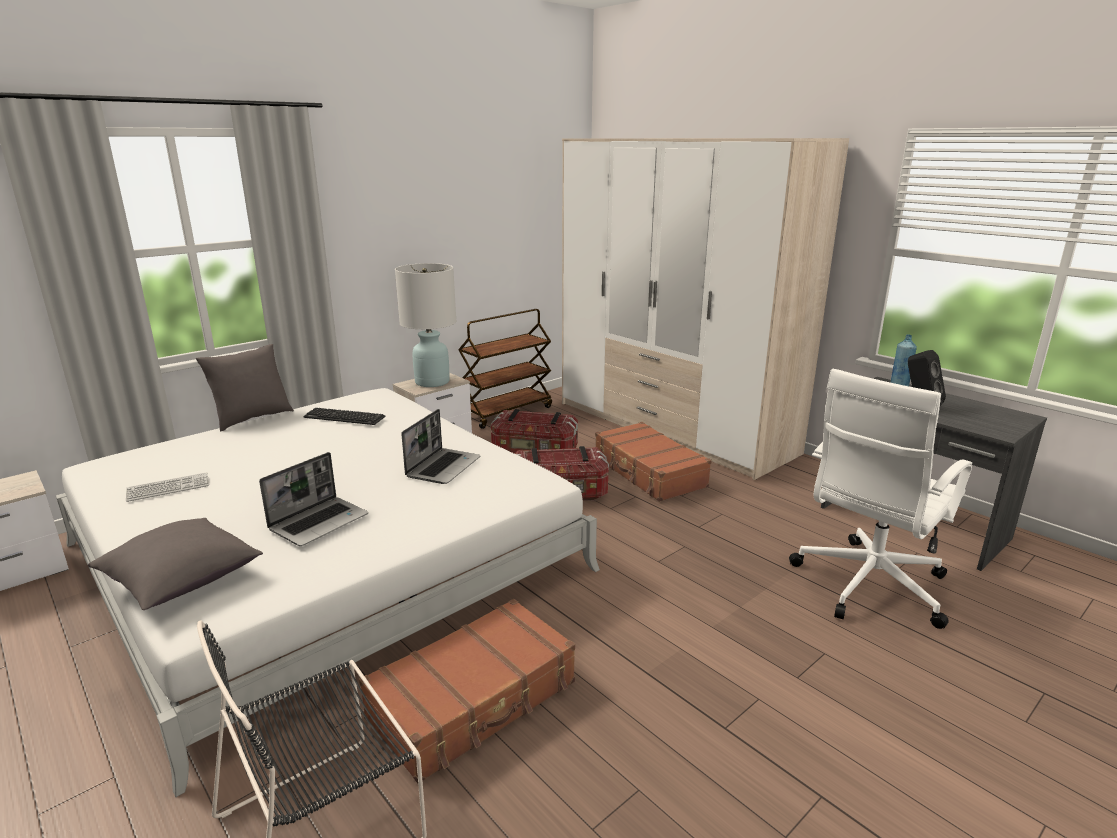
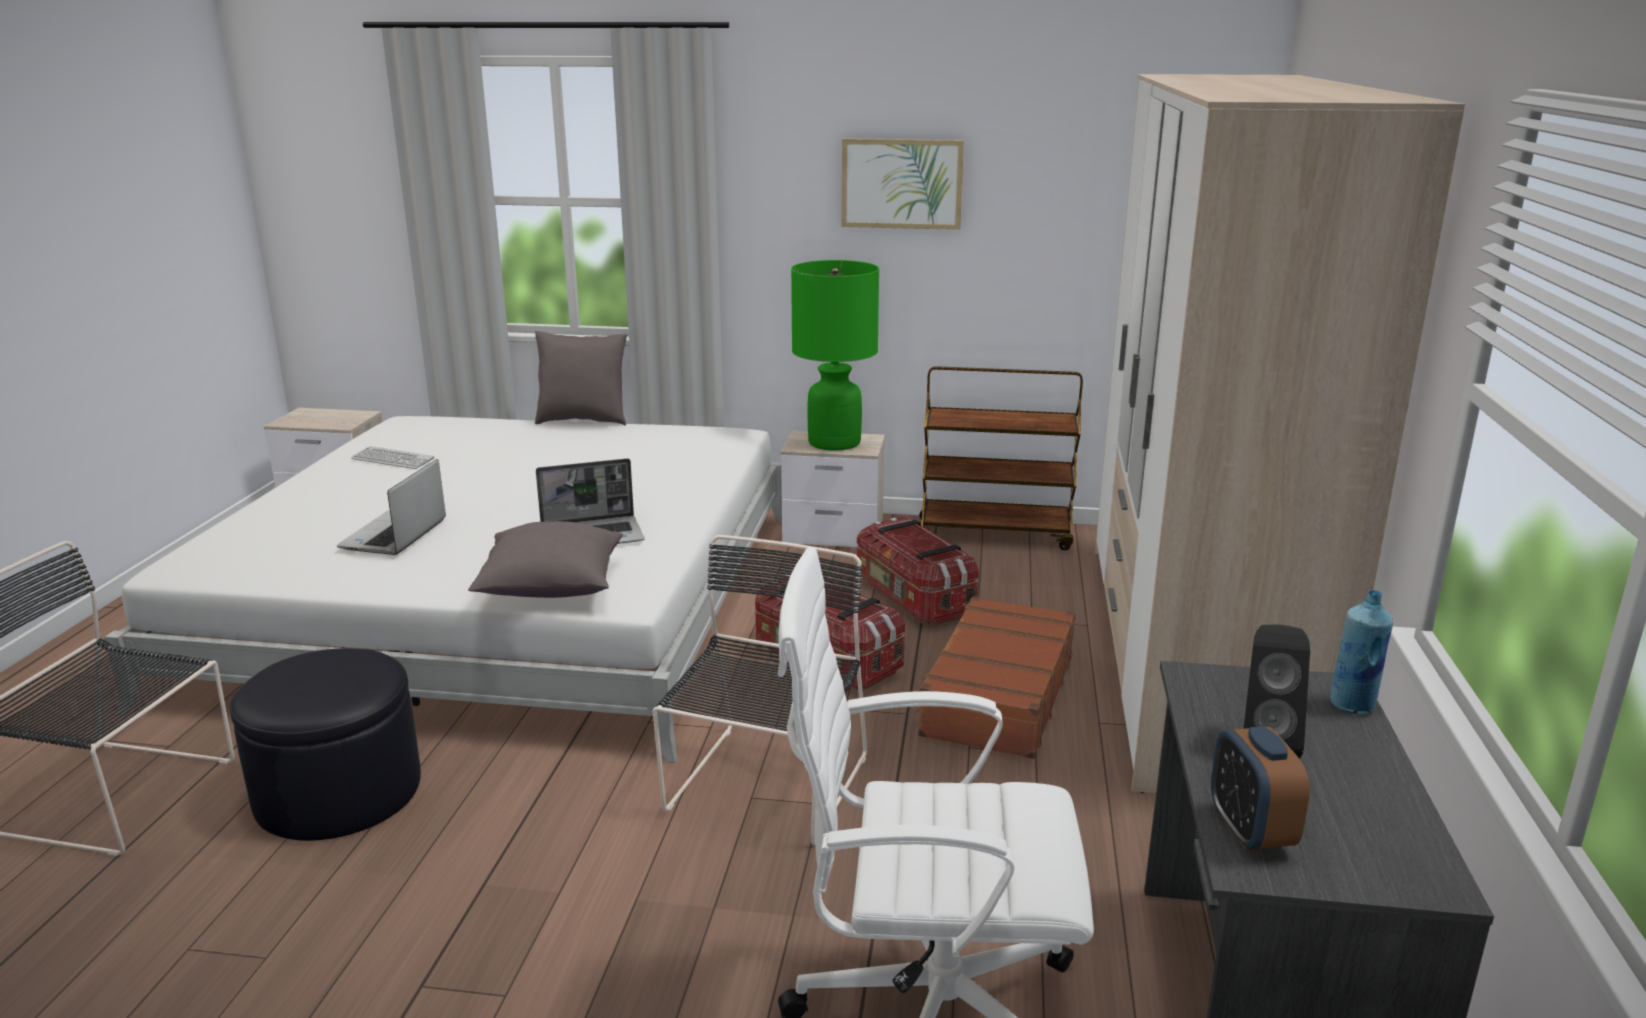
camera: 50 degrees right, 0 degrees up
grey pillow [88,518,263,610] -> grey pillow moved to [468,521,623,598]
laptop [259,452,368,546] -> laptop turned 105 degrees clockwise [337,459,446,555]
keyboard [304,408,385,425] -> none
brown suitcase [359,599,575,783] -> black ottoman [230,648,421,841]
white table lamp [395,263,456,387] -> green table lamp [791,260,879,451]
none -> black chair [653,535,867,845]
none -> picture [842,138,964,230]
none -> alarm clock [1211,726,1310,851]

